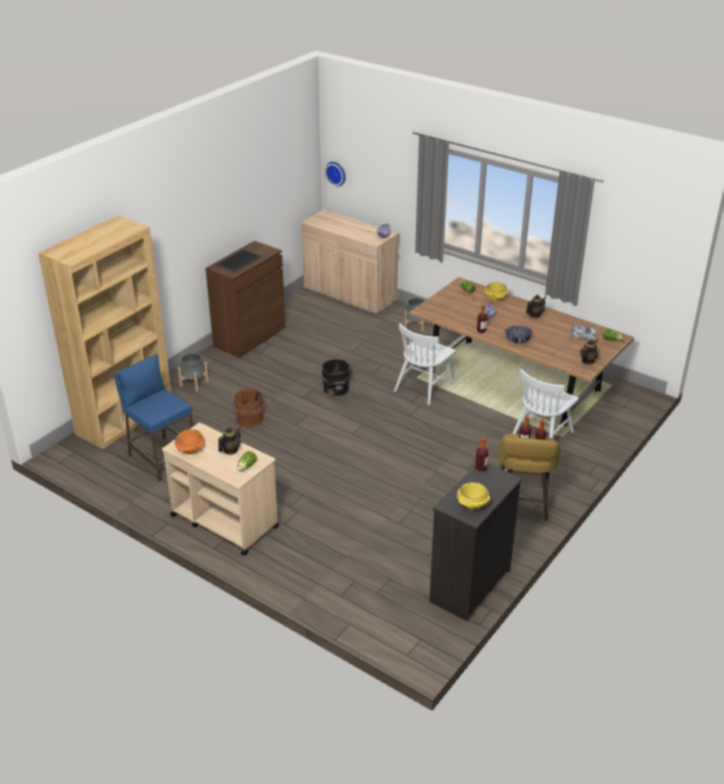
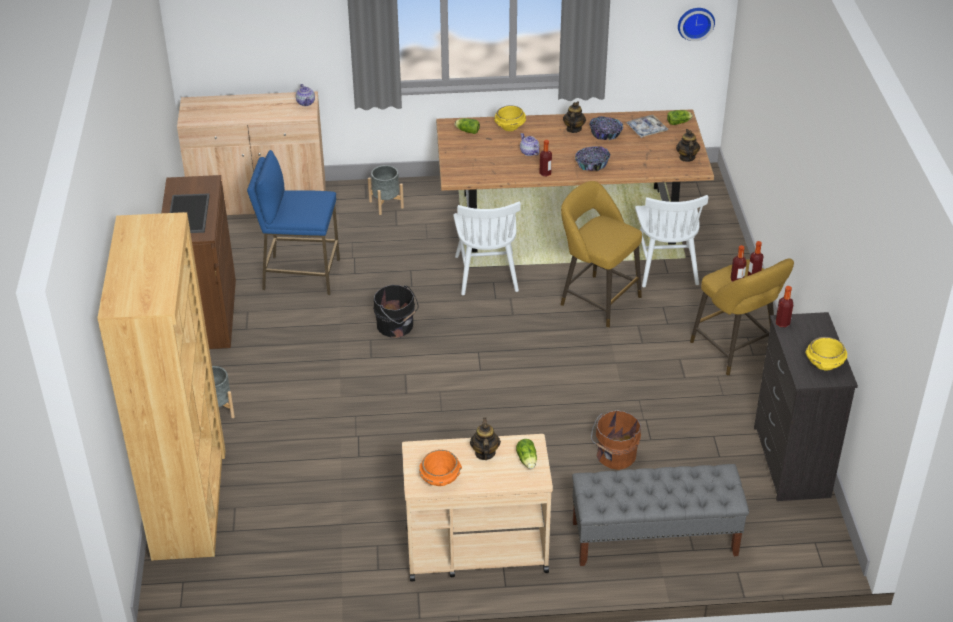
camera: 40 degrees left, 5 degrees up
blue stool [114,354,193,482] -> blue stool moved to [247,150,340,295]
brown bucket [234,387,264,427] -> brown bucket moved to [591,410,641,470]
wall clock [325,162,346,187] -> wall clock moved to [678,8,715,41]
none -> yellow stool [560,181,642,328]
none -> grey bench [572,464,749,566]
none -> bowl [589,116,624,140]

